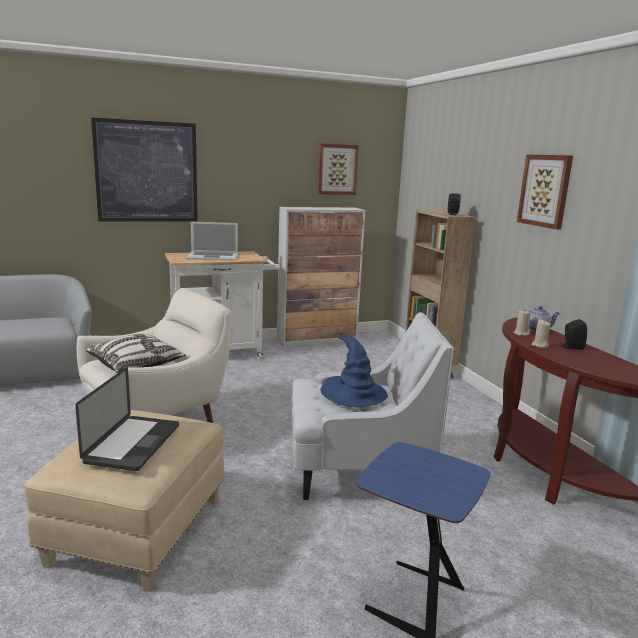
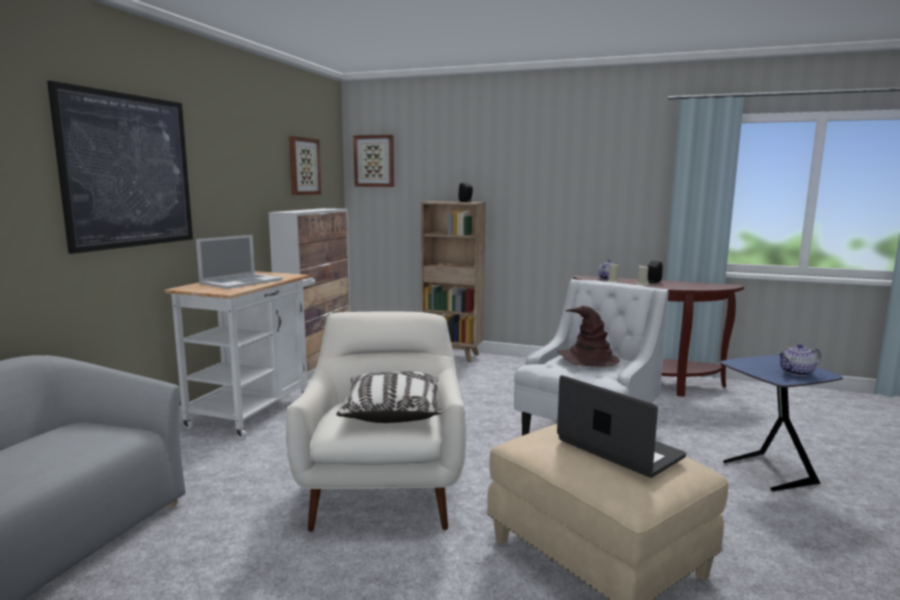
camera: 50 degrees left, 5 degrees down
blue hat [320,337,388,407] -> brown hat [557,306,620,366]
picture [517,154,573,229] -> picture moved to [353,135,394,187]
none -> teapot [778,344,821,376]

